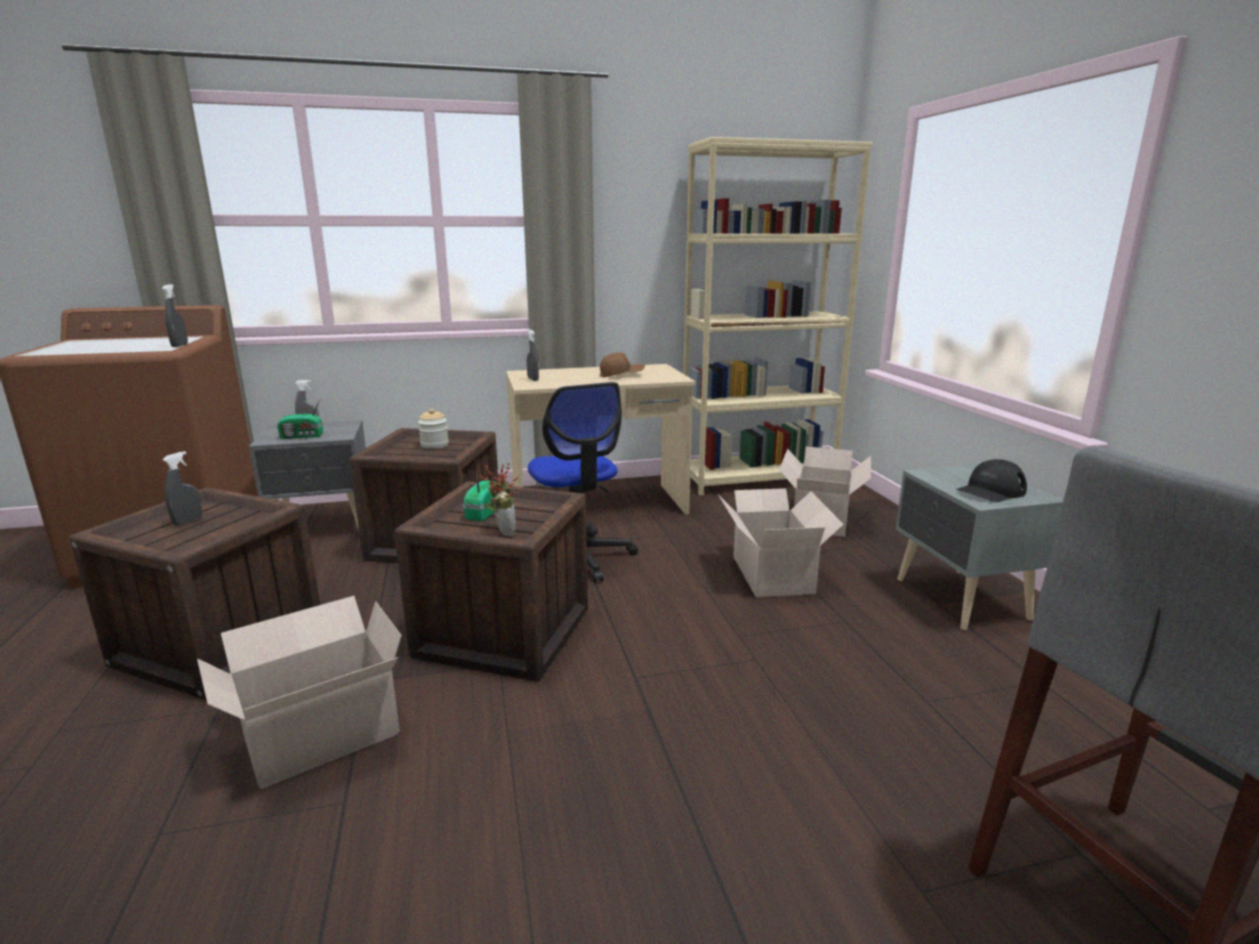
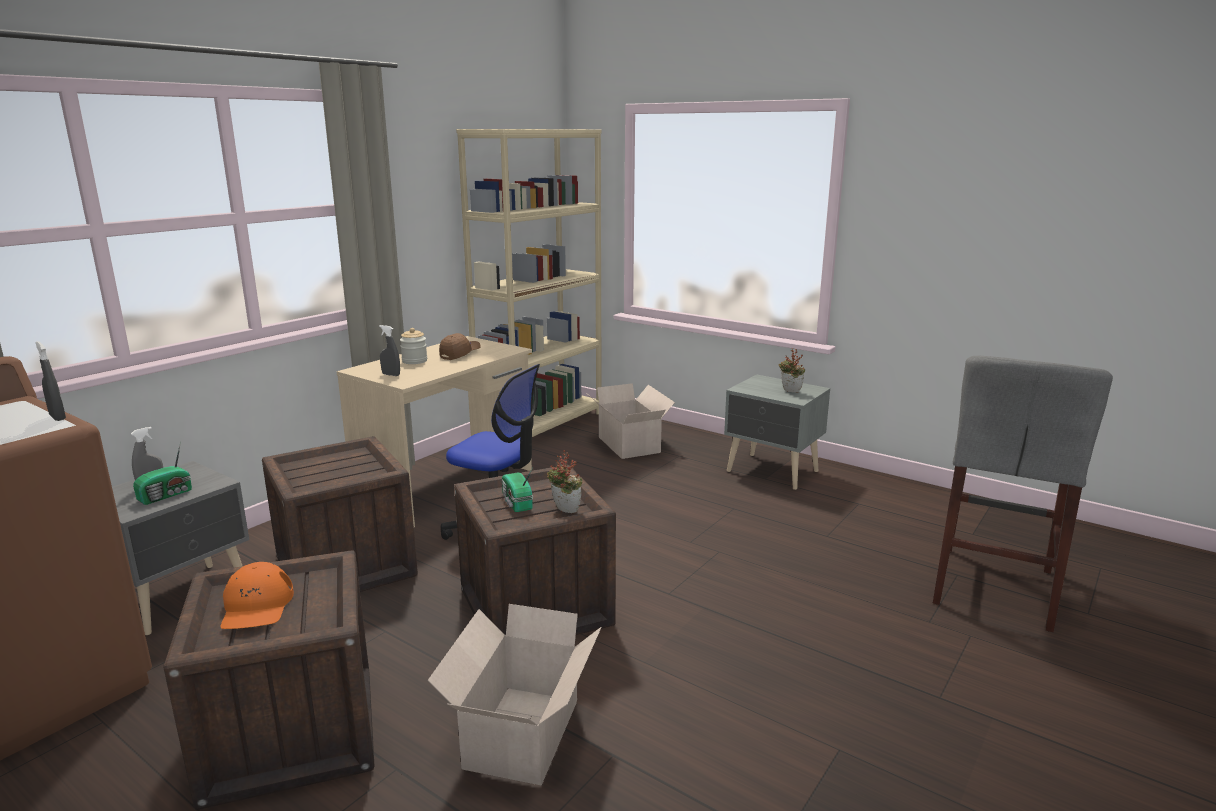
camera: 40 degrees left, 0 degrees up
grey spray bottle [163,451,202,526] -> orange cap [220,562,294,629]
jar [418,409,449,449] -> jar moved to [400,328,427,364]
cardboard box [718,488,844,597] -> none
black cap [956,459,1027,502] -> potted plant [779,348,805,393]

